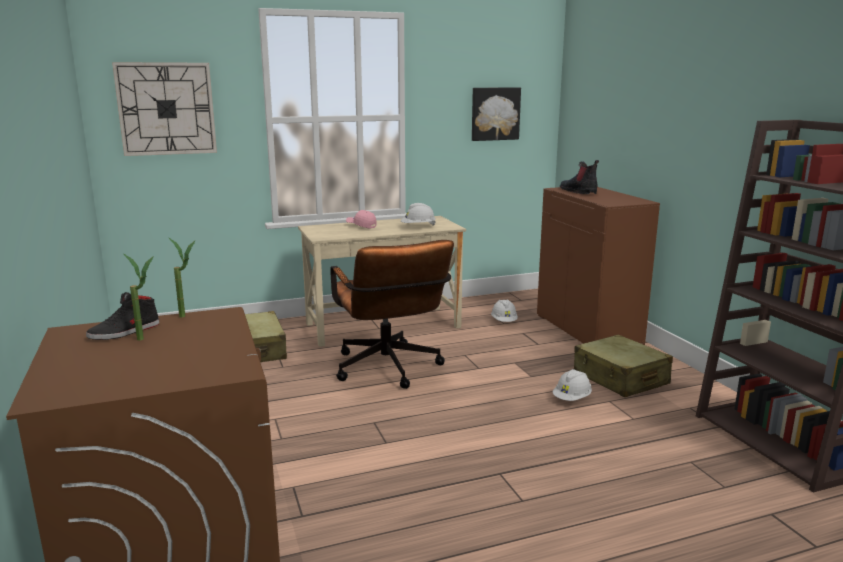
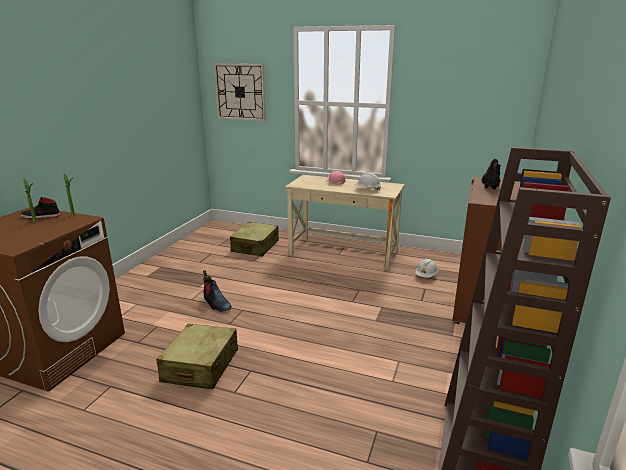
camera: 40 degrees right, 5 degrees up
brown office chair [330,240,454,389] -> none
picture [472,87,521,141] -> none
white hard hat [553,369,592,401] -> none
beige suitcase [574,334,673,397] -> beige suitcase moved to [156,324,238,389]
none -> boot [203,270,232,312]

